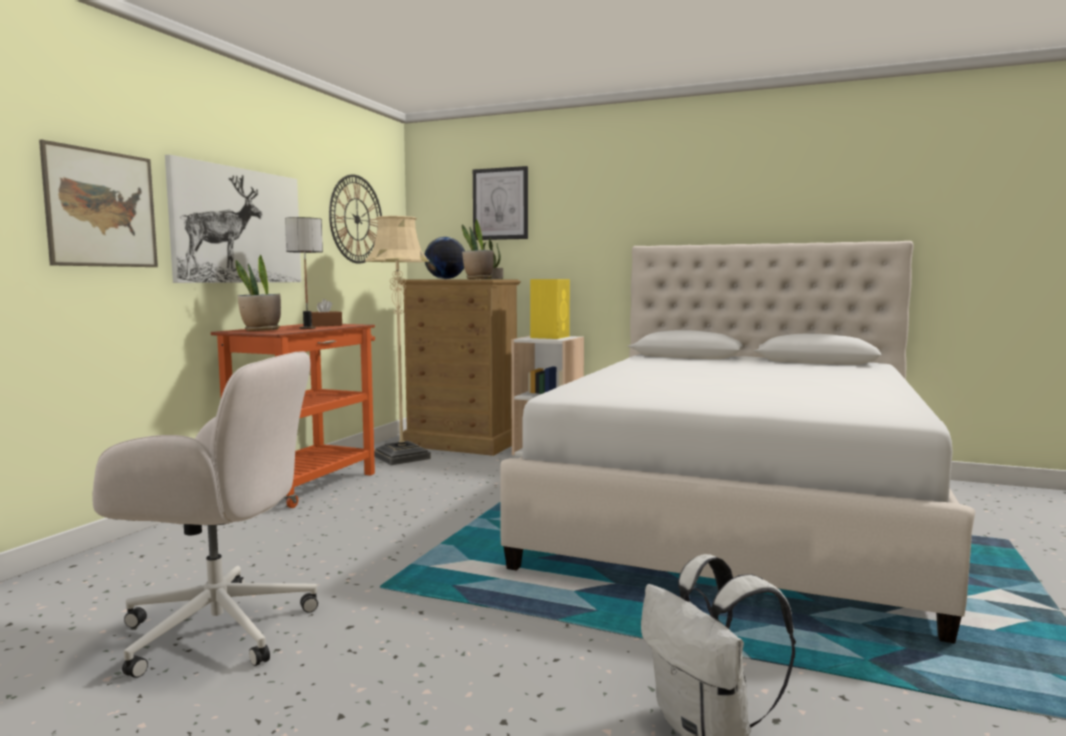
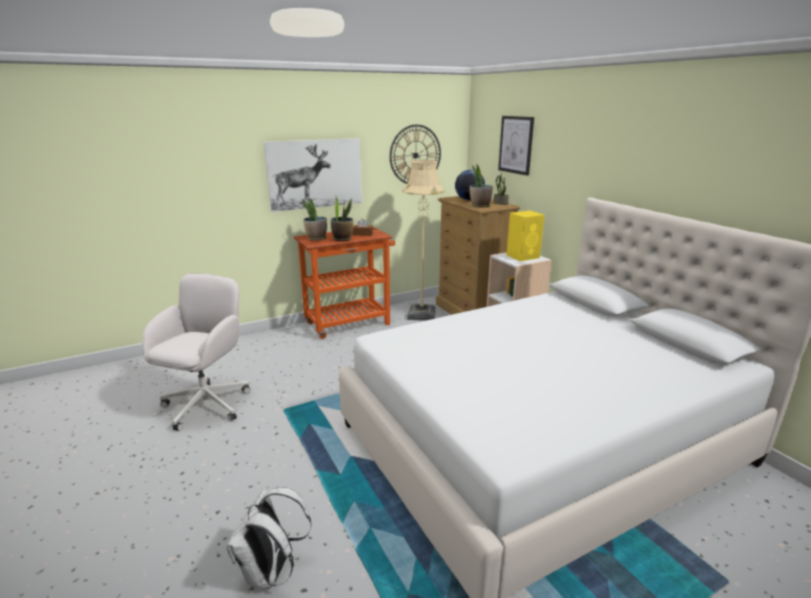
camera: 40 degrees right, 15 degrees up
picture [39,140,158,267] -> none
white office chair [92,351,318,678] -> white office chair turned 120 degrees counterclockwise [142,273,250,431]
table lamp [285,217,323,329] -> potted plant [331,196,354,241]

